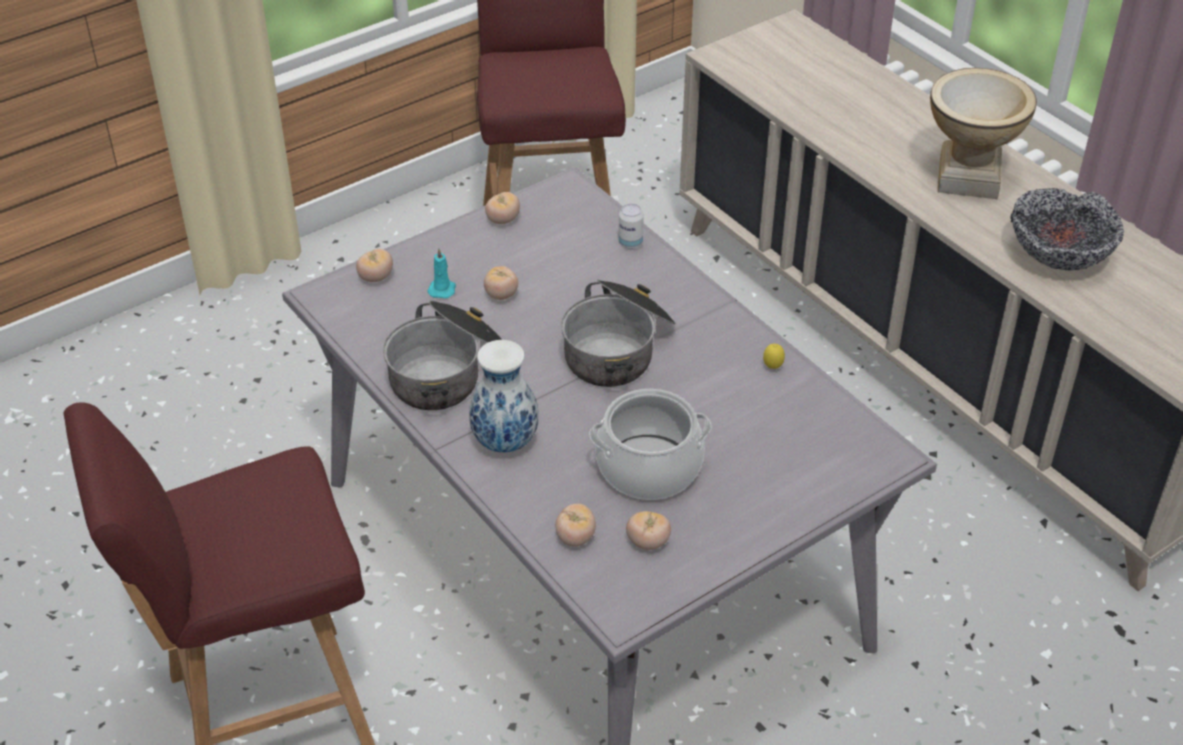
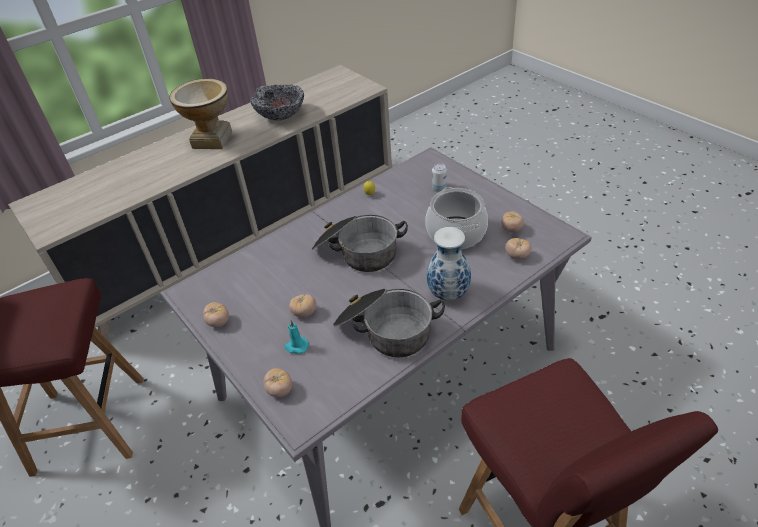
camera: 90 degrees left, 0 degrees up
can [619,204,644,249] -> can moved to [432,163,447,191]

